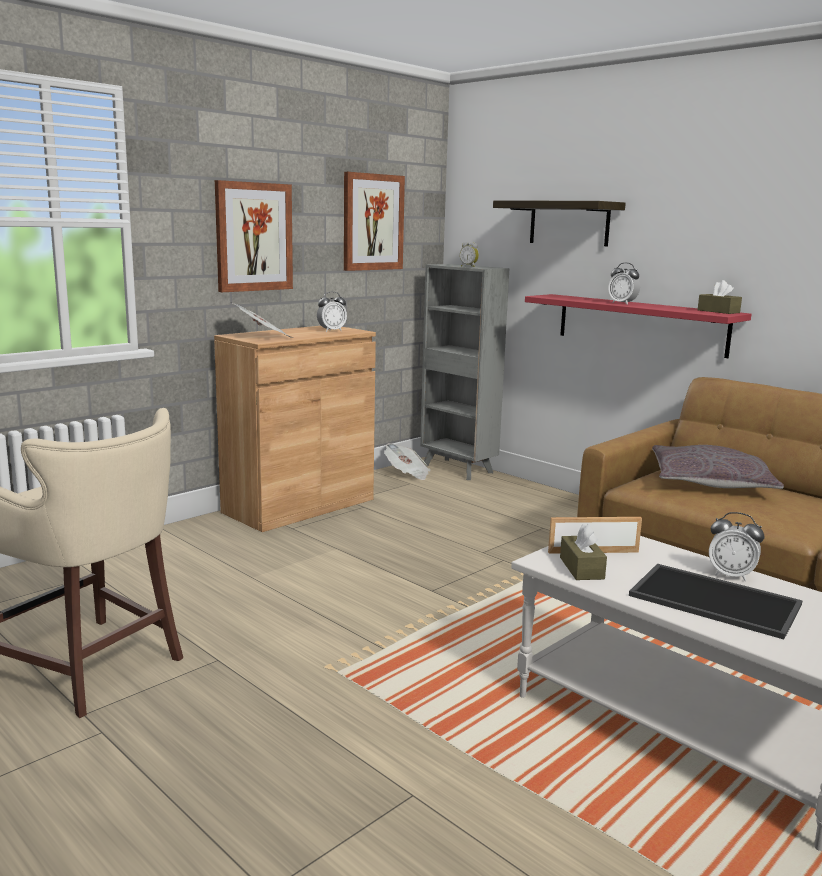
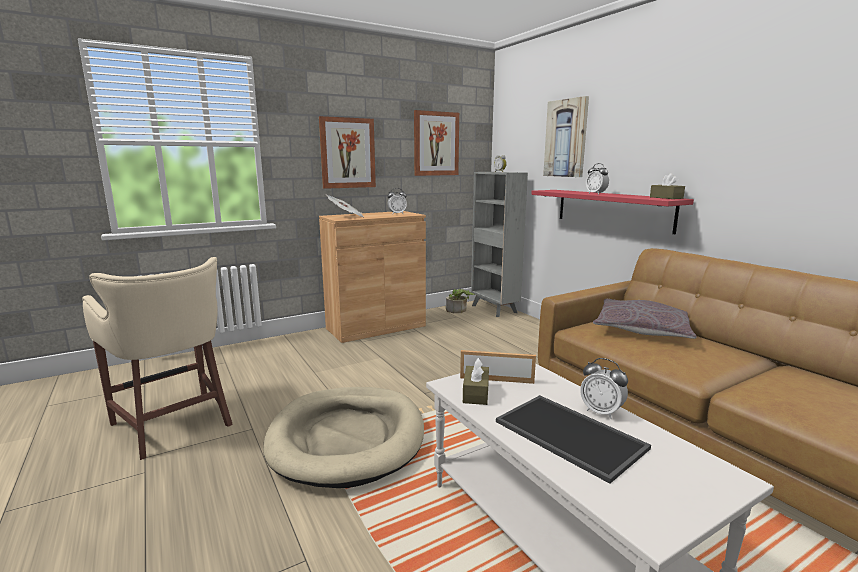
camera: 15 degrees right, 0 degrees up
newspaper [384,443,431,480] -> potted plant [446,289,475,313]
shelf [493,200,626,246] -> picture [543,96,589,177]
none -> beige dog bed [263,387,424,488]

